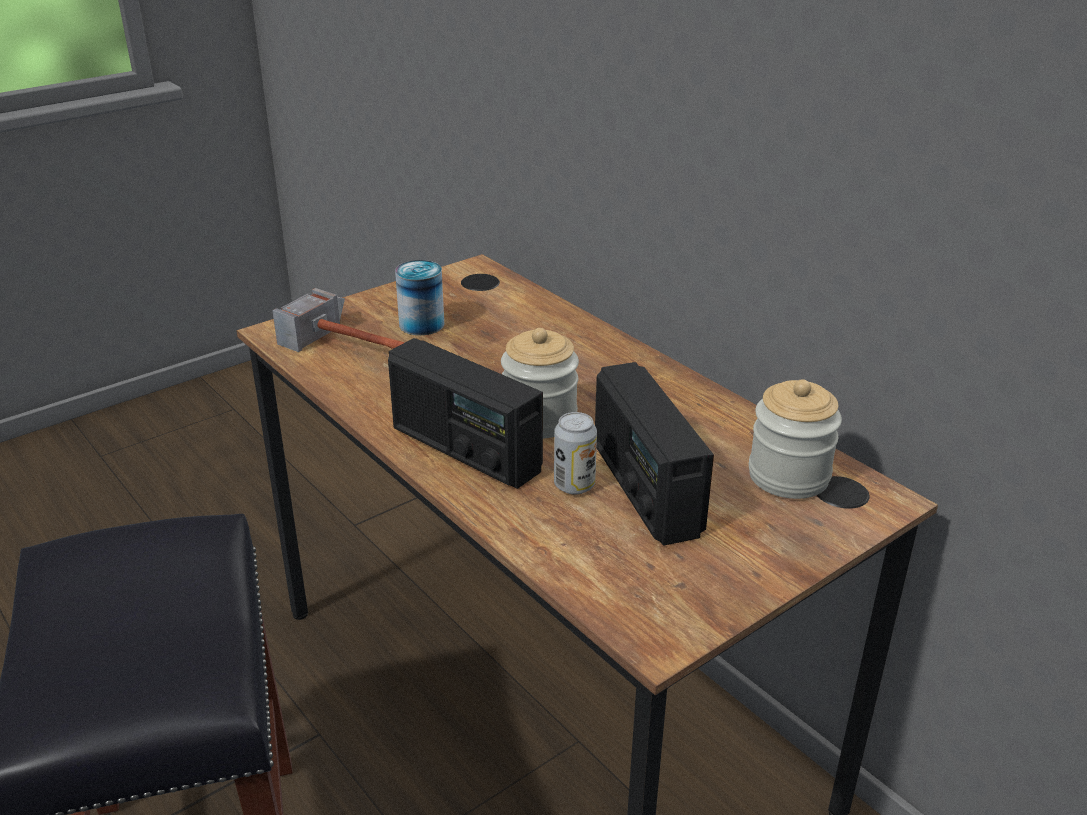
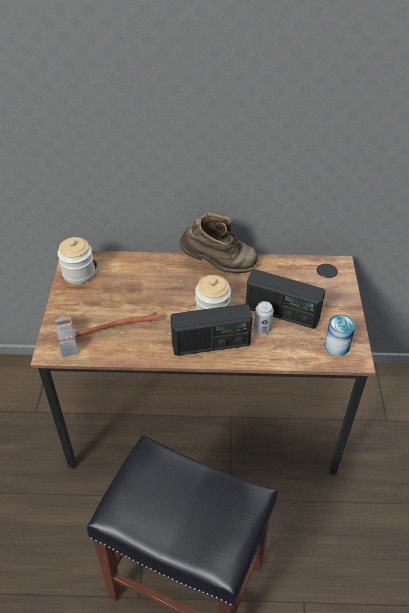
camera: 50 degrees left, 15 degrees up
can [395,260,444,335] -> can moved to [324,314,356,356]
jar [749,379,842,499] -> jar moved to [58,237,95,284]
none -> brown boot [179,213,259,273]

